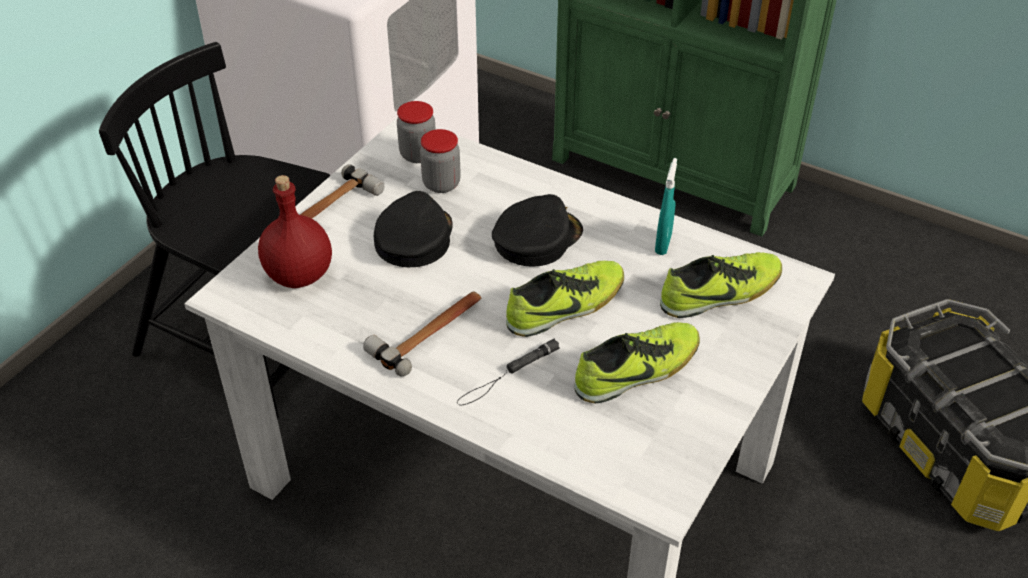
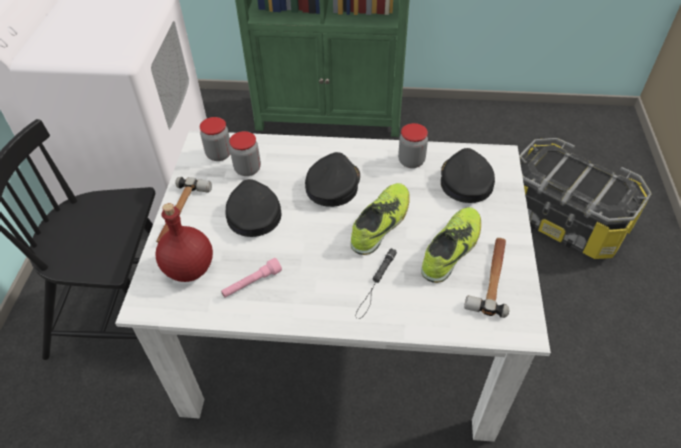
camera: 25 degrees left, 5 degrees up
hammer [363,291,482,377] -> hammer moved to [464,238,509,318]
turquoise spray bottle [655,158,677,255] -> jar [398,123,428,168]
shoe [660,252,782,318] -> black cap [441,148,495,203]
none -> pink flashlight [221,258,282,297]

